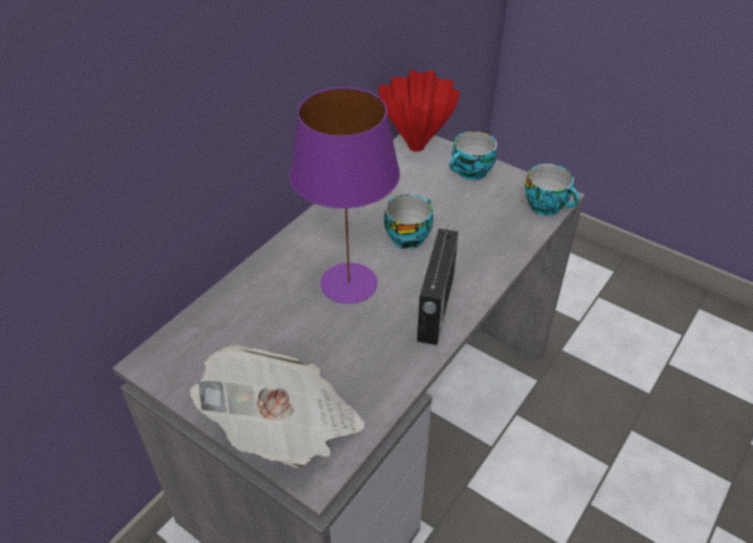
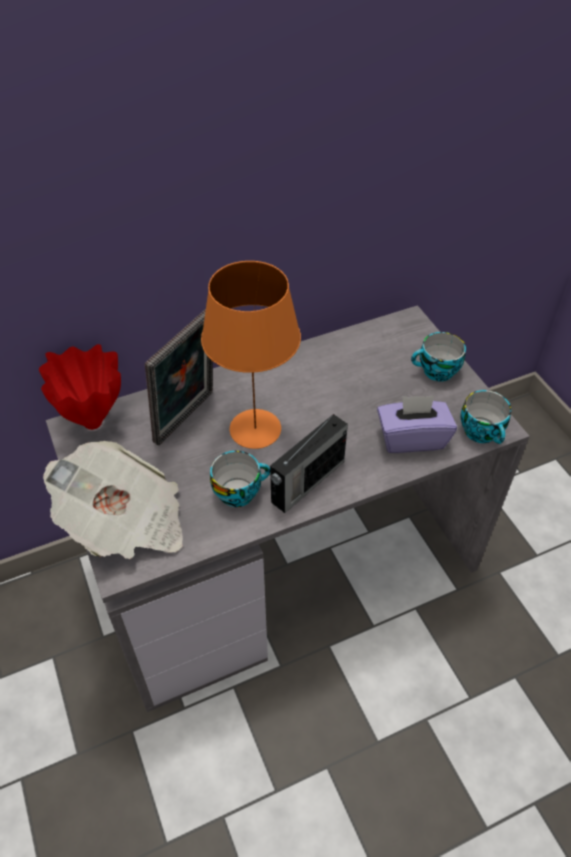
camera: 30 degrees right, 5 degrees up
purple table lamp [289,87,400,304] -> orange table lamp [201,261,301,449]
red vase [378,70,460,152] -> red vase moved to [39,344,121,430]
cup [384,194,433,249] -> cup moved to [210,451,270,507]
none -> picture frame [145,309,213,445]
none -> purple tissue box [377,396,457,453]

